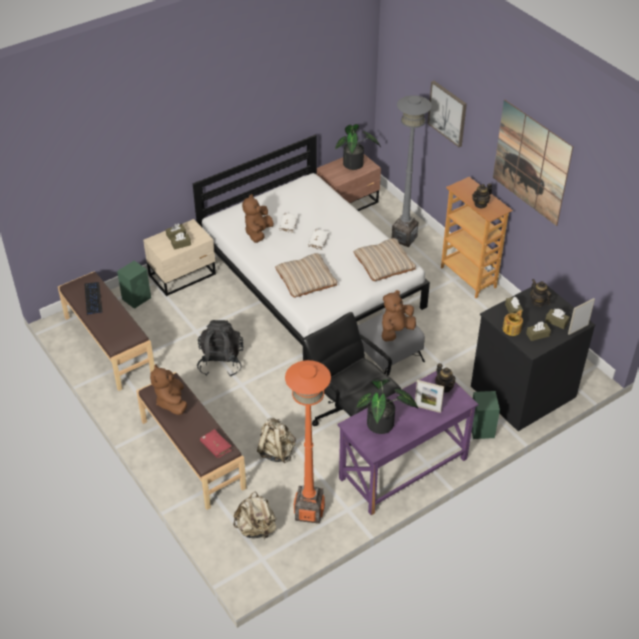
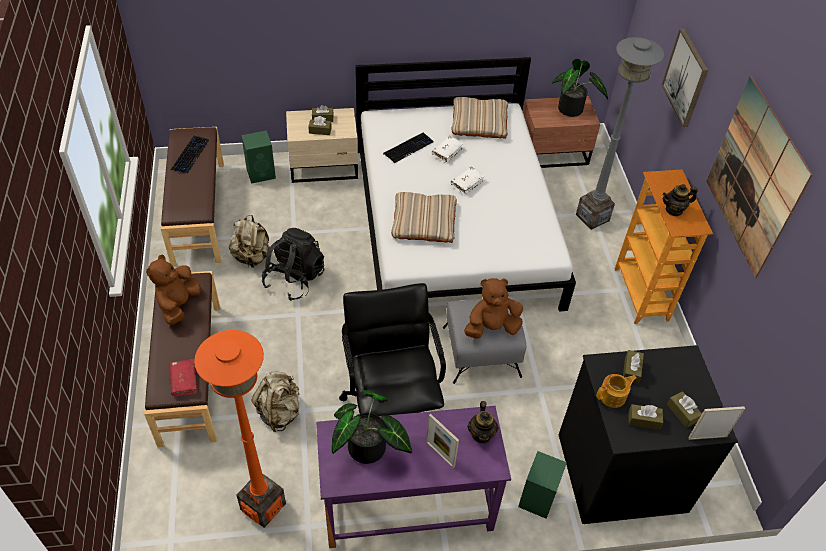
camera: 25 degrees right, 5 degrees up
beige backpack [233,491,277,541] -> beige backpack moved to [229,215,270,267]
brown plush toy [242,194,274,243] -> keyboard [383,132,434,163]
beige pillow [354,238,416,281] -> beige pillow moved to [451,97,508,139]
teapot [530,279,551,307] -> none

